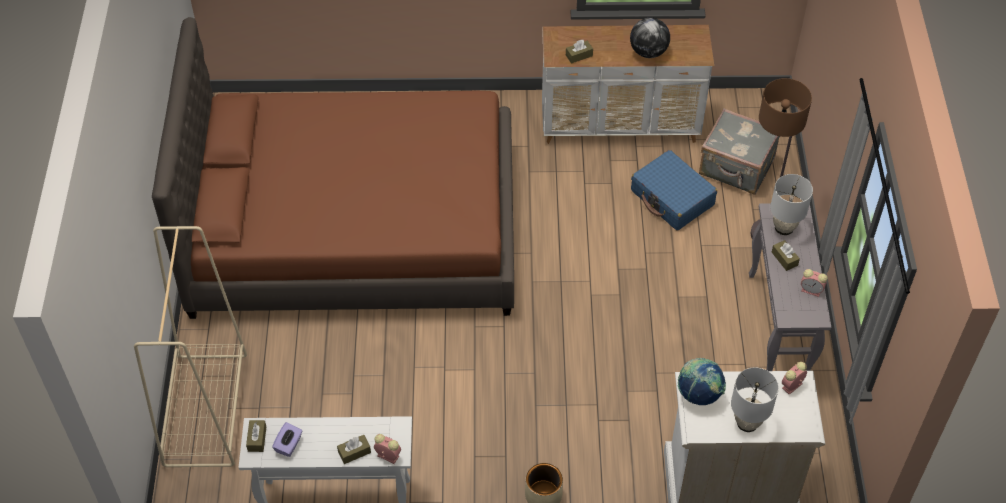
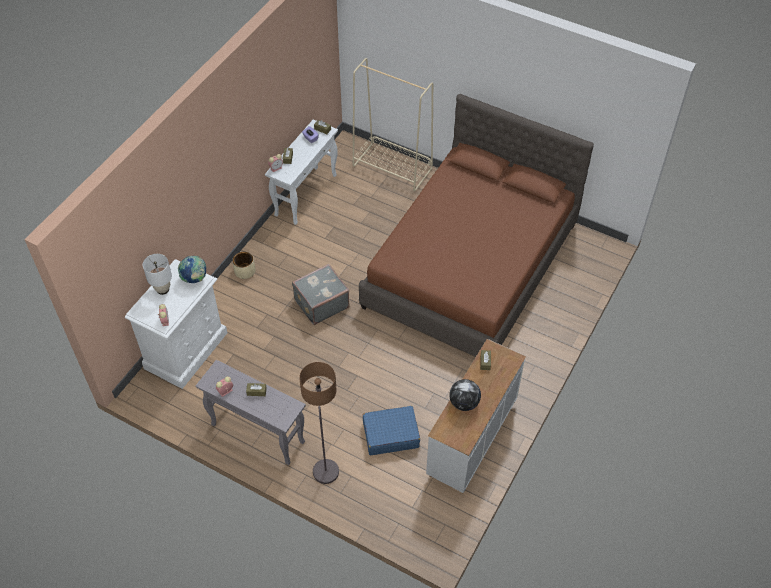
camera: 120 degrees right, 0 degrees up
grey suitcase [699,109,780,195] -> grey suitcase moved to [292,264,349,325]
white table lamp [770,174,813,235] -> none

